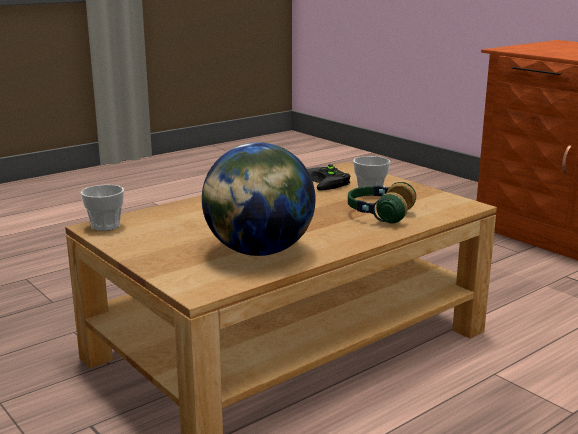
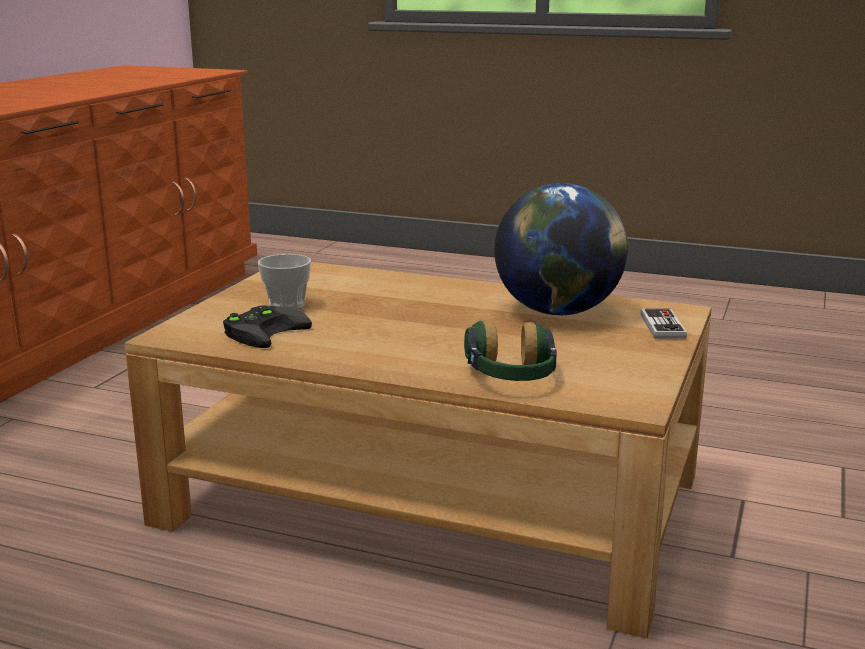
camera: 120 degrees left, 0 degrees up
cup [81,185,124,231] -> none
headphones [348,182,416,223] -> headphones moved to [464,320,557,381]
none -> game controller [640,309,687,339]

